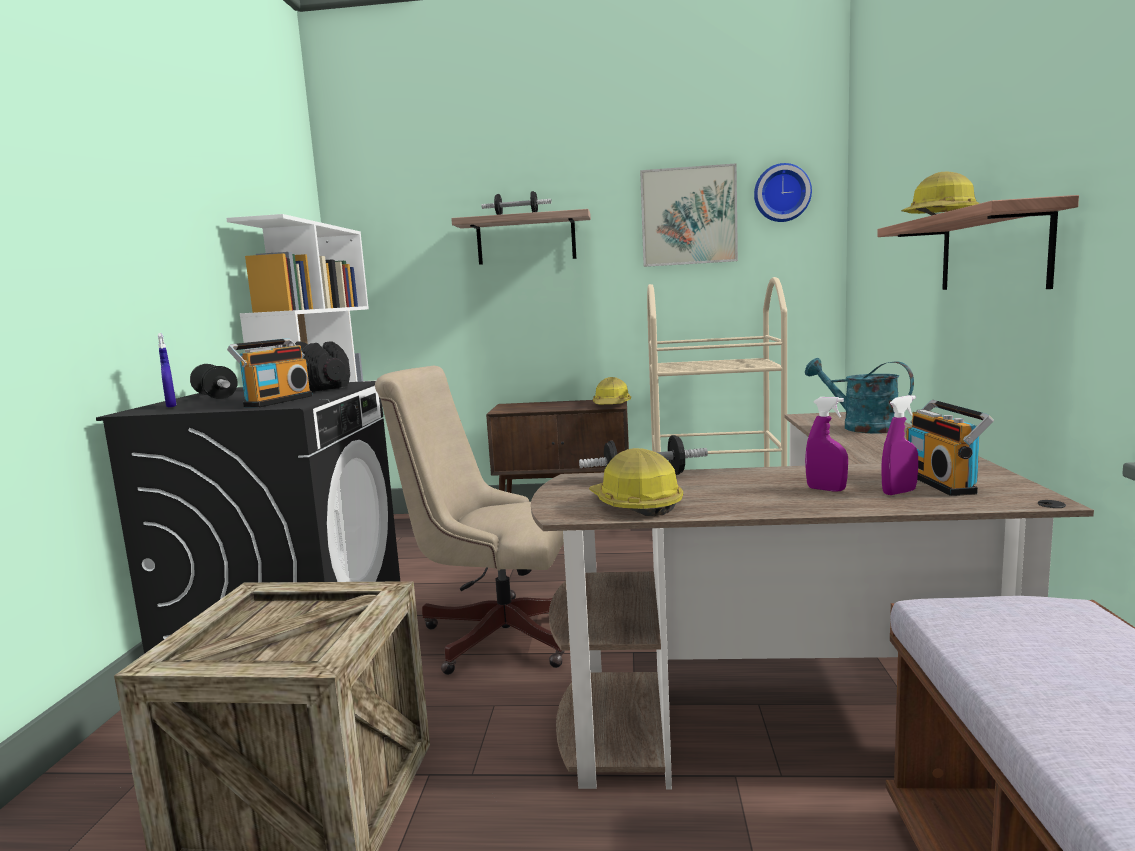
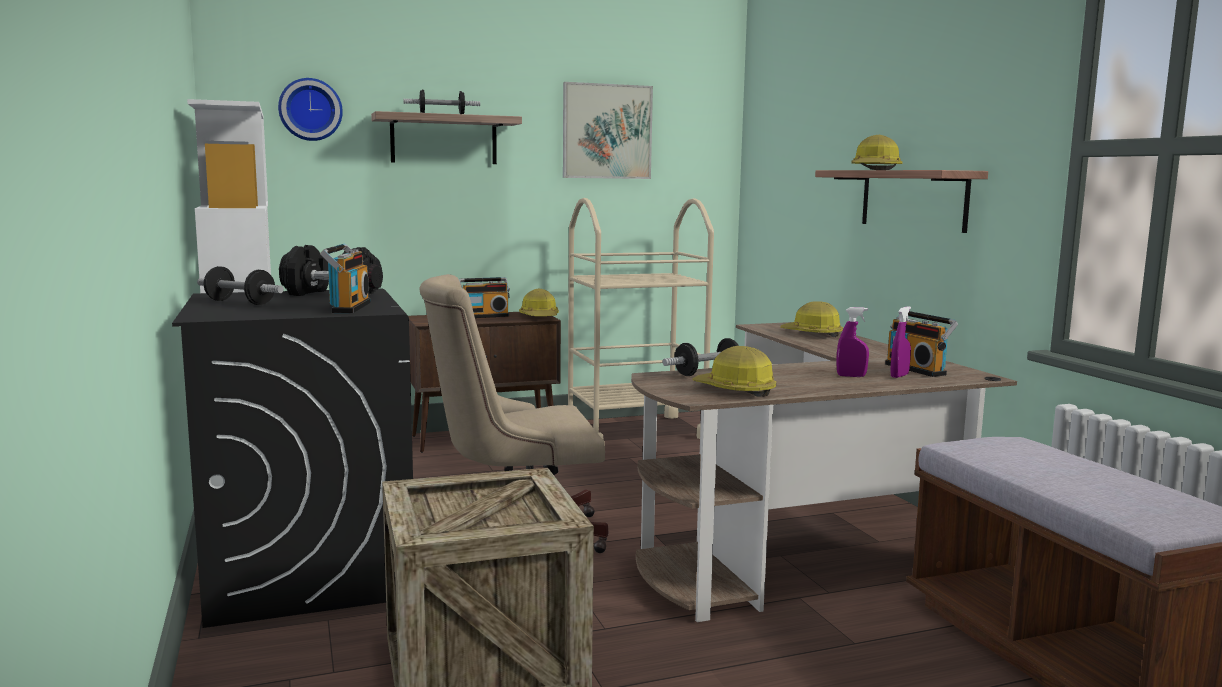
camera: 25 degrees left, 0 degrees up
blue spray bottle [158,333,176,407] -> none
wall clock [754,163,812,222] -> wall clock moved to [278,78,343,141]
turquoise watering can [805,358,914,434] -> hard hat [780,301,843,337]
none -> radio [459,277,510,318]

